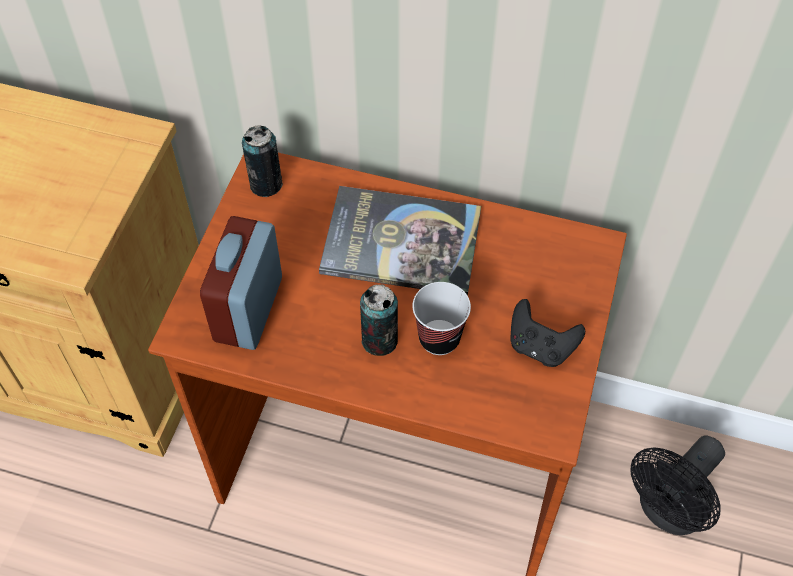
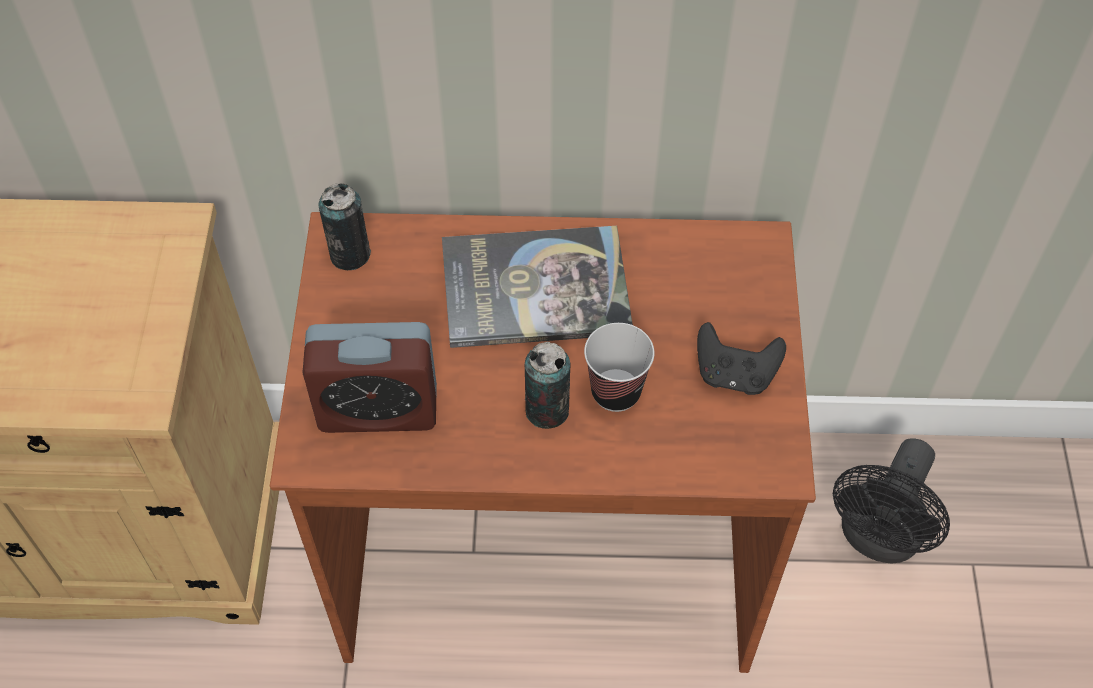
camera: 15 degrees left, 0 degrees up
alarm clock [200,216,282,350] -> alarm clock turned 90 degrees counterclockwise [302,322,437,433]

